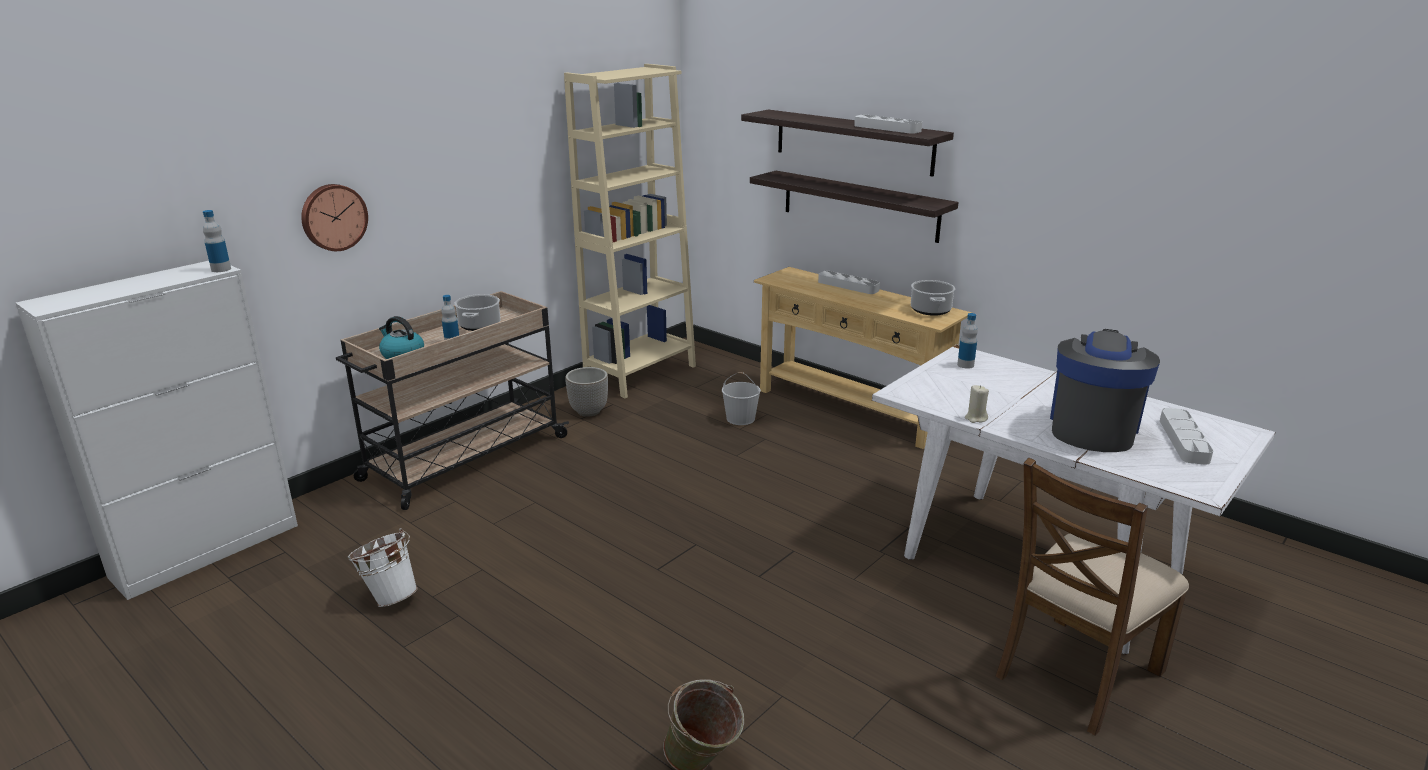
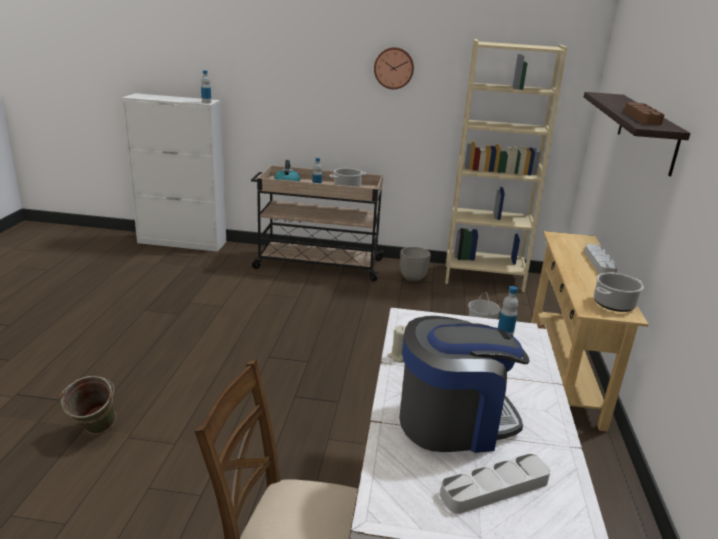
camera: 55 degrees right, 0 degrees up
wall clock [301,184,368,251] -> wall clock moved to [374,47,414,89]
white bucket [347,528,418,607] -> none
shelf [750,171,959,243] -> none
grey tray [854,115,922,134] -> brown tray [624,102,664,125]

